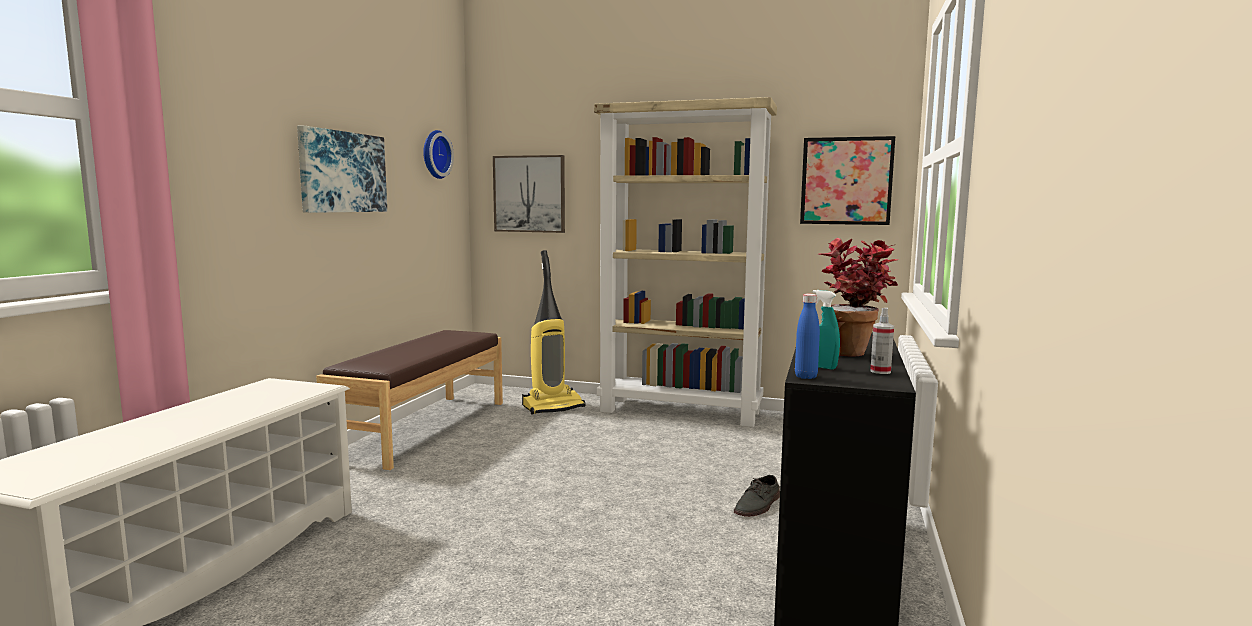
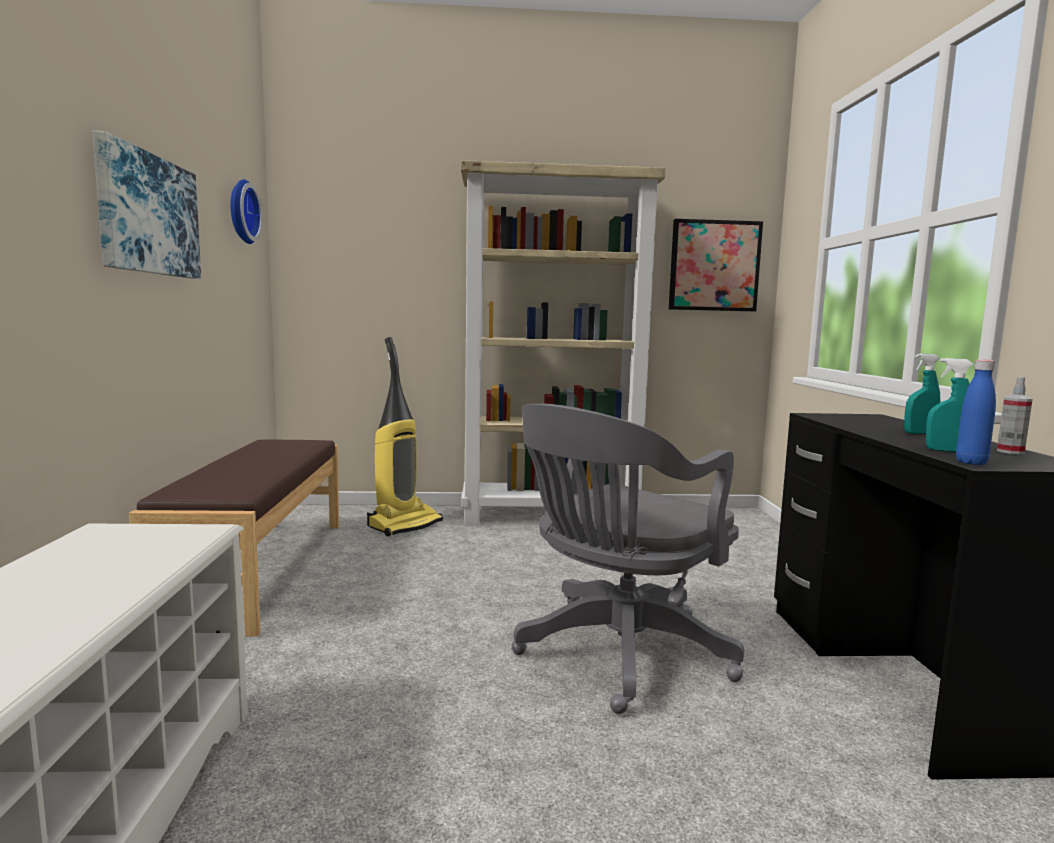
camera: 20 degrees left, 0 degrees up
picture [493,155,565,233] -> none
grey shoe [734,475,780,517] -> none
potted plant [818,238,898,357] -> turquoise spray bottle [904,353,940,434]
none -> grey office chair [511,404,744,714]

